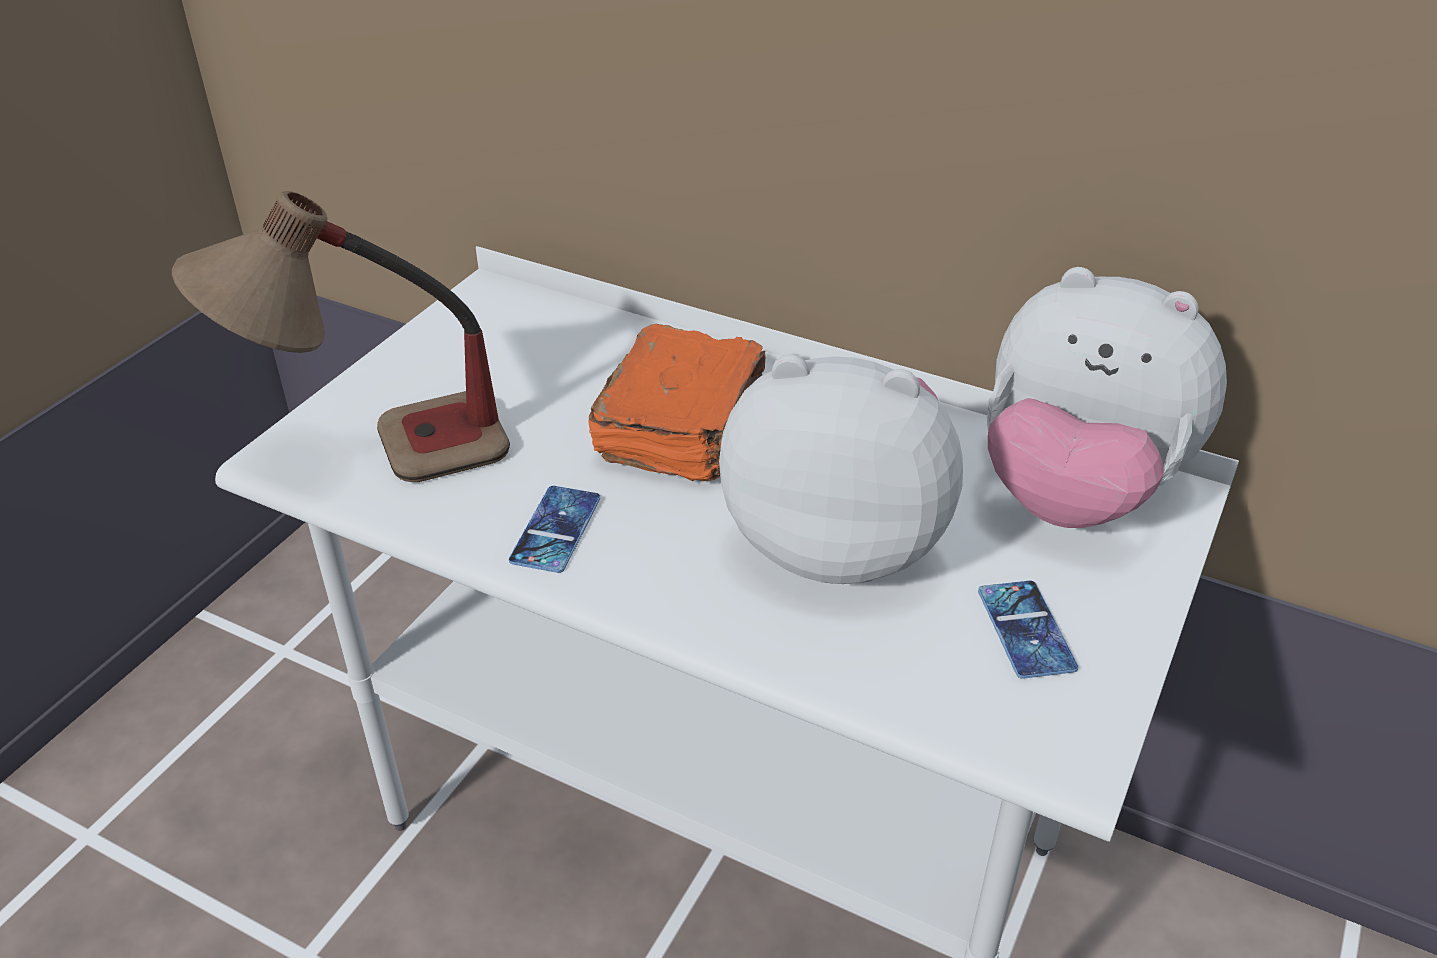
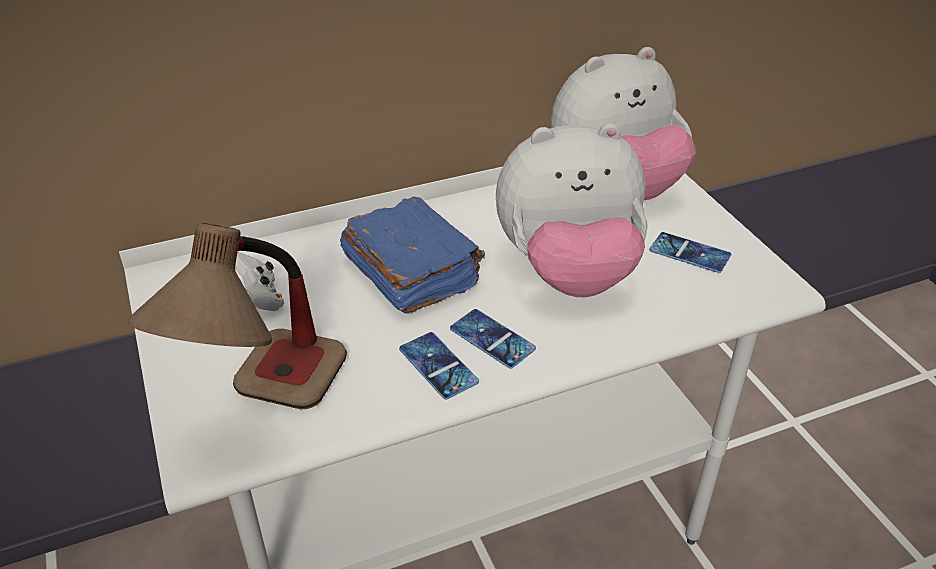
camera: 50 degrees left, 0 degrees up
orange book [588,324,765,481] -> blue book [340,197,485,314]
plush toy [719,354,963,584] -> plush toy turned 150 degrees counterclockwise [496,123,648,297]
none -> white game controller [235,252,284,311]
none -> phone [450,309,536,369]

